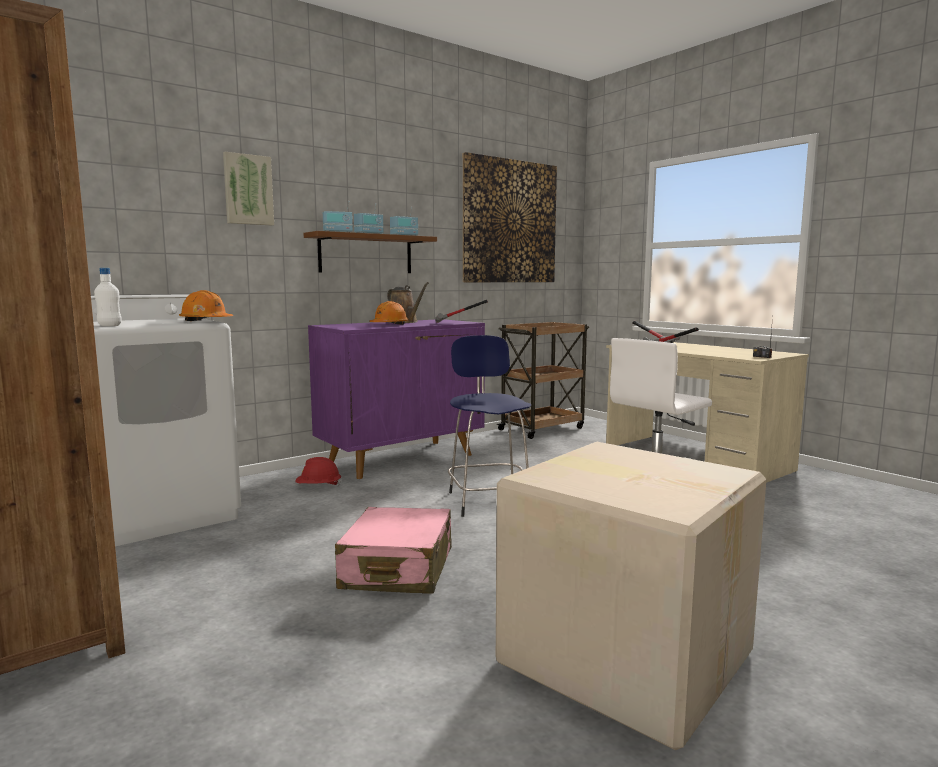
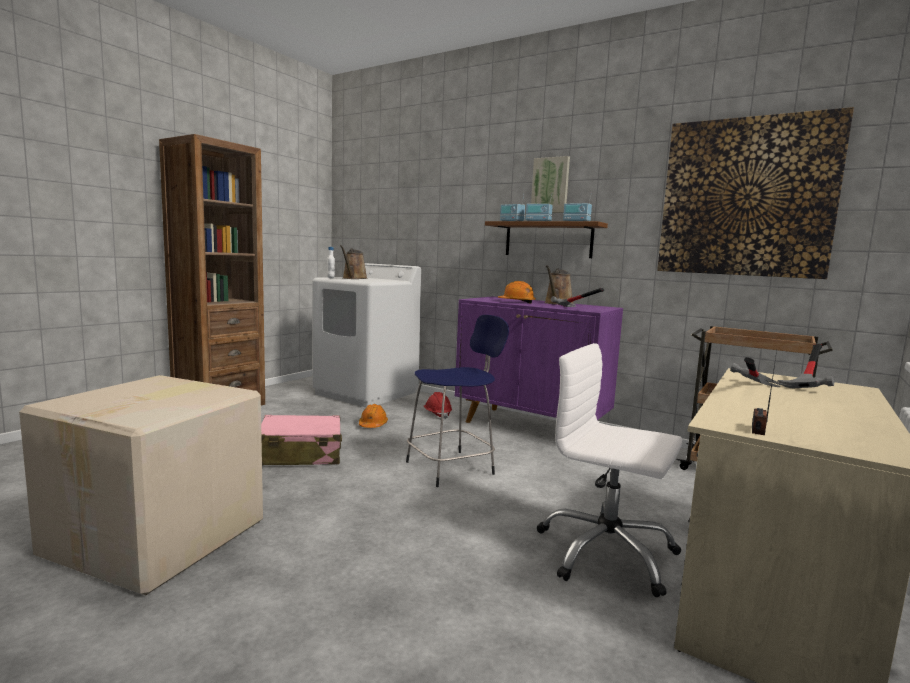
camera: 70 degrees right, 0 degrees up
orange hard hat [179,290,233,321] -> orange hard hat moved to [359,404,388,428]
picture [223,152,274,225] -> picture moved to [531,156,570,213]
none -> brown watering can [340,245,368,279]

